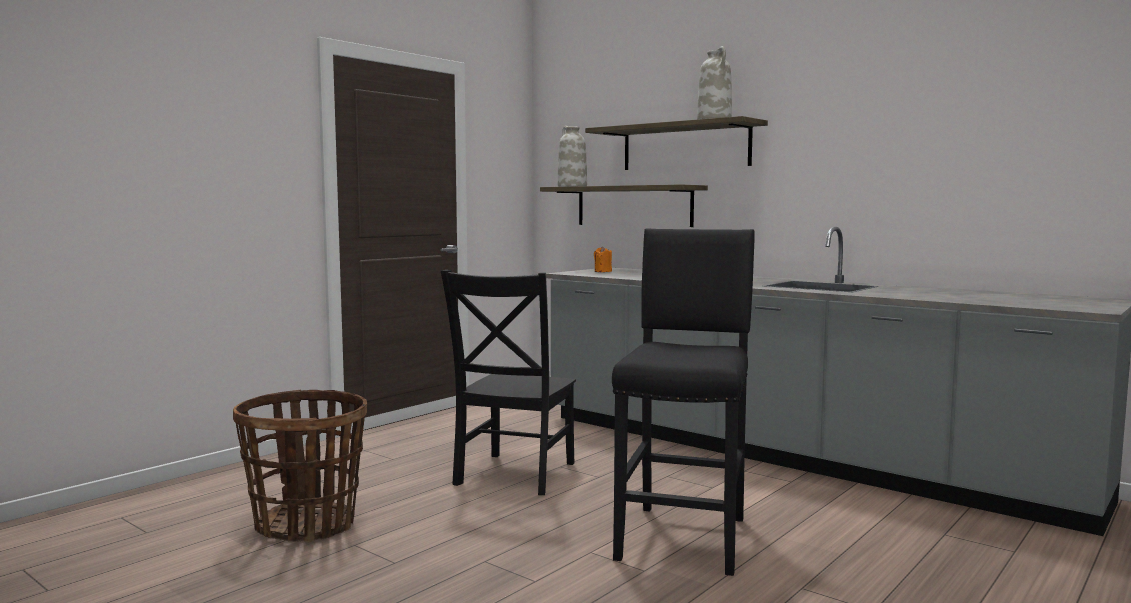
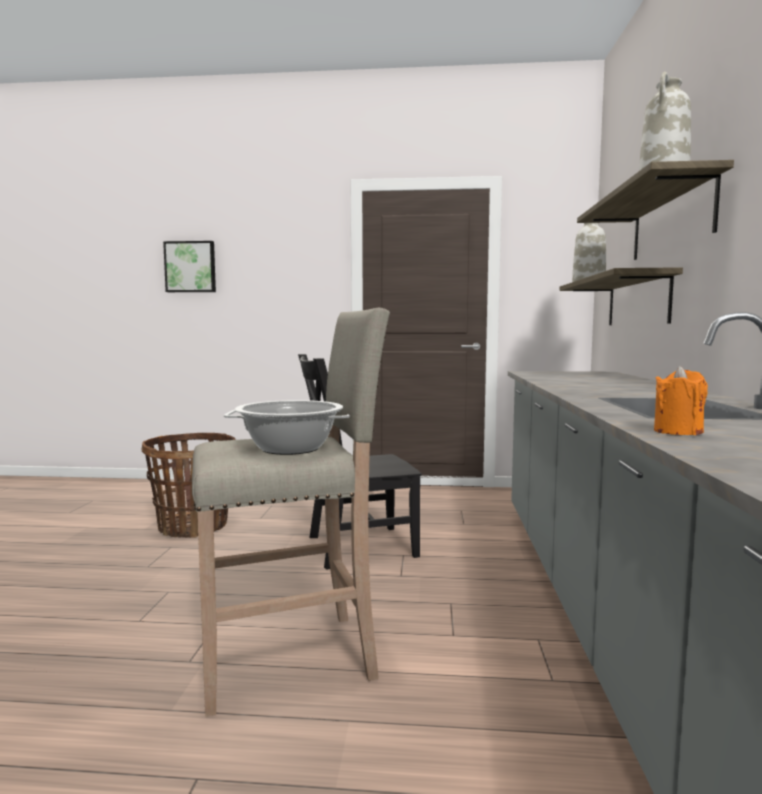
camera: 55 degrees right, 0 degrees up
orange candle [594,246,612,272] -> orange candle moved to [654,366,708,435]
black stool [612,228,755,576] -> beige stool [192,308,390,717]
none -> picture [163,241,216,292]
none -> cooking pot [224,400,350,455]

